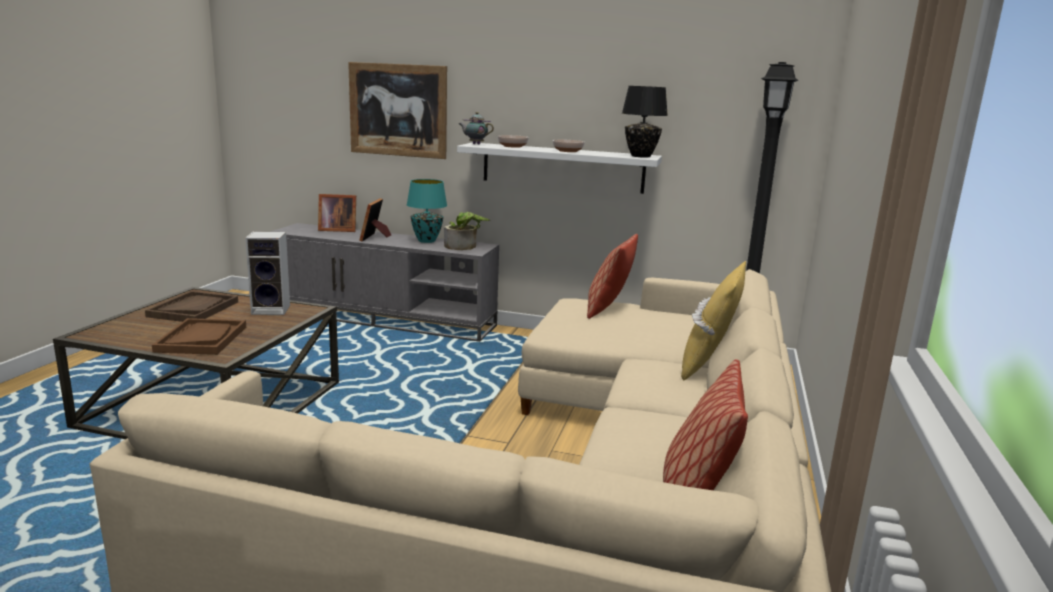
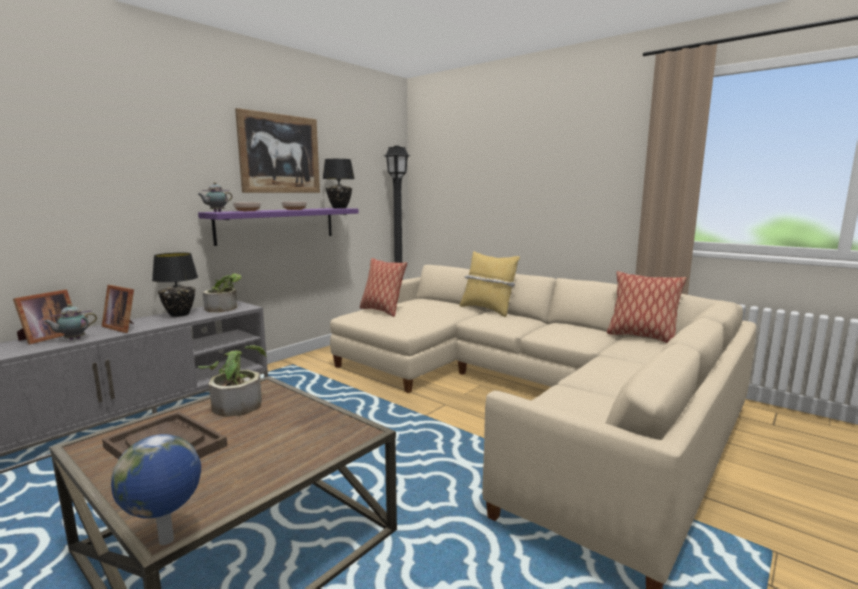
camera: 65 degrees left, 5 degrees down
brown tray [152,318,246,355] -> none
speaker [245,231,290,315] -> potted plant [198,345,267,417]
picture [348,62,447,159] -> picture moved to [235,108,320,193]
turquoise table lamp [407,179,447,243] -> black table lamp [152,253,198,317]
white shelf [457,142,662,194] -> purple shelf [198,208,359,246]
none -> teapot [43,304,97,340]
none -> globe [111,434,201,545]

